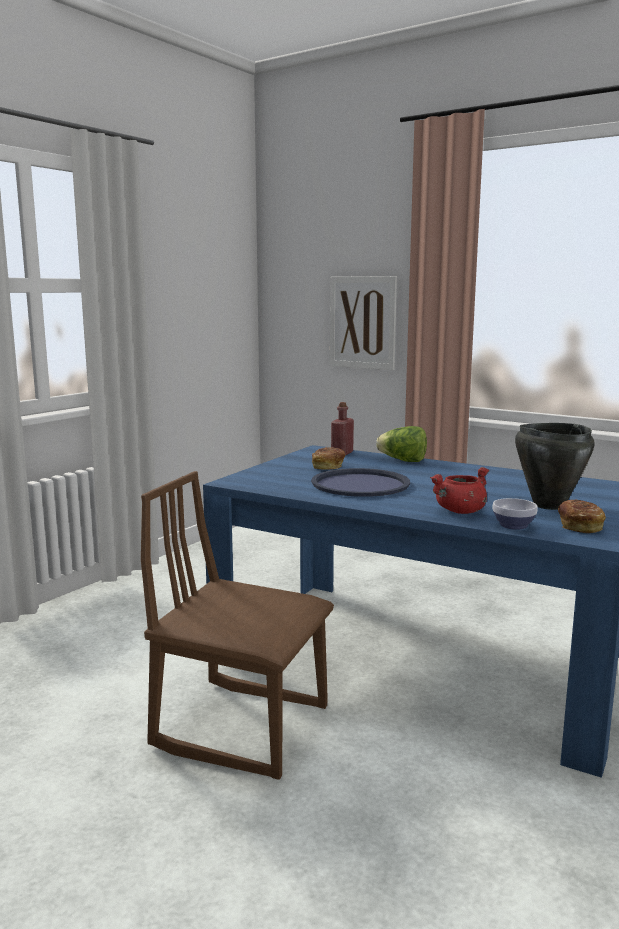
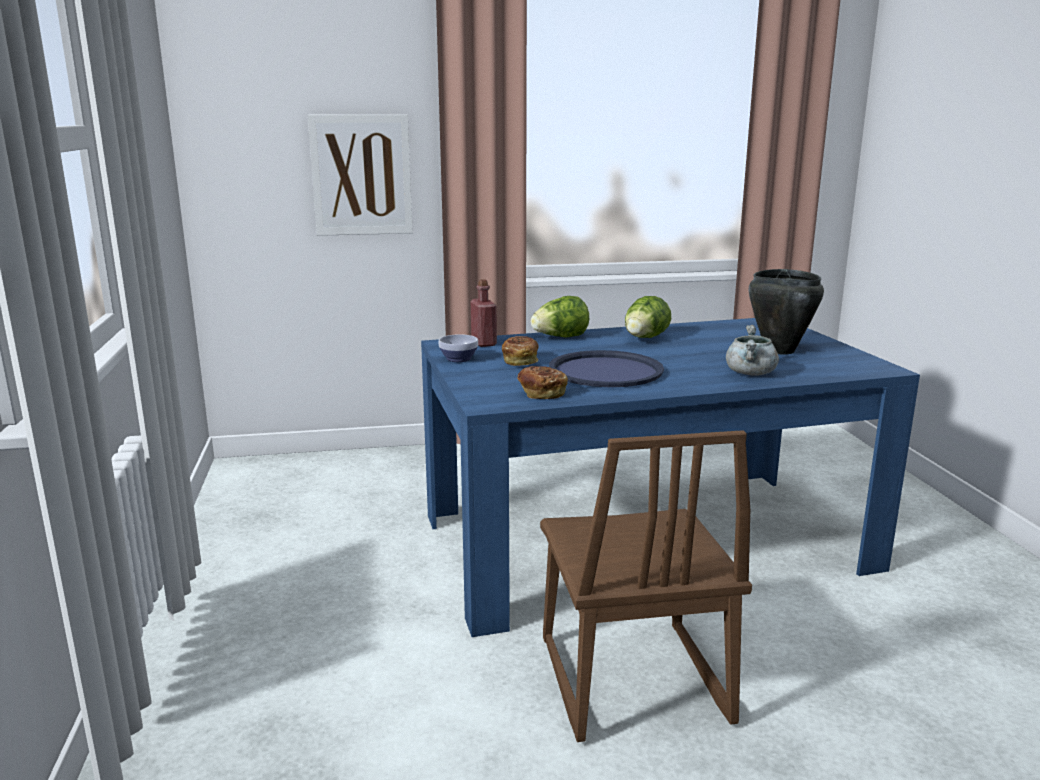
camera: 45 degrees left, 5 degrees up
brown chair [141,471,334,780] -> brown chair turned 75 degrees counterclockwise [540,430,752,742]
red cooking pot [430,467,489,514] -> grey cooking pot [726,325,779,376]
bowl [492,498,538,530] -> bowl moved to [439,334,478,362]
bread [558,500,606,533] -> bread moved to [517,366,568,399]
none -> lettuce [625,296,671,338]

